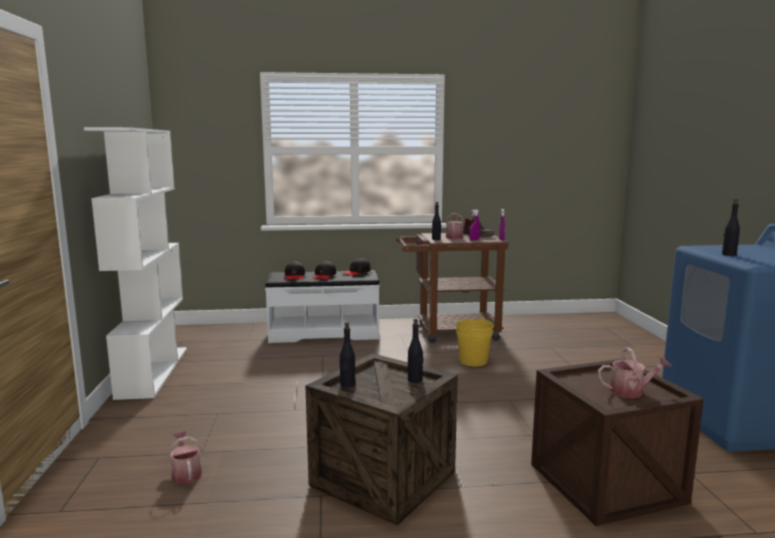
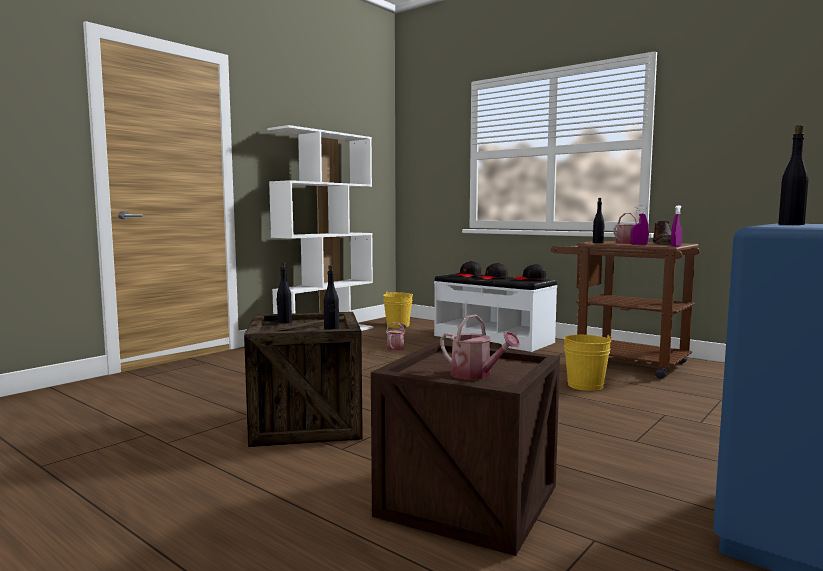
camera: 45 degrees right, 5 degrees down
watering can [168,431,202,484] -> watering can moved to [386,322,406,351]
none -> yellow bucket [383,292,413,328]

